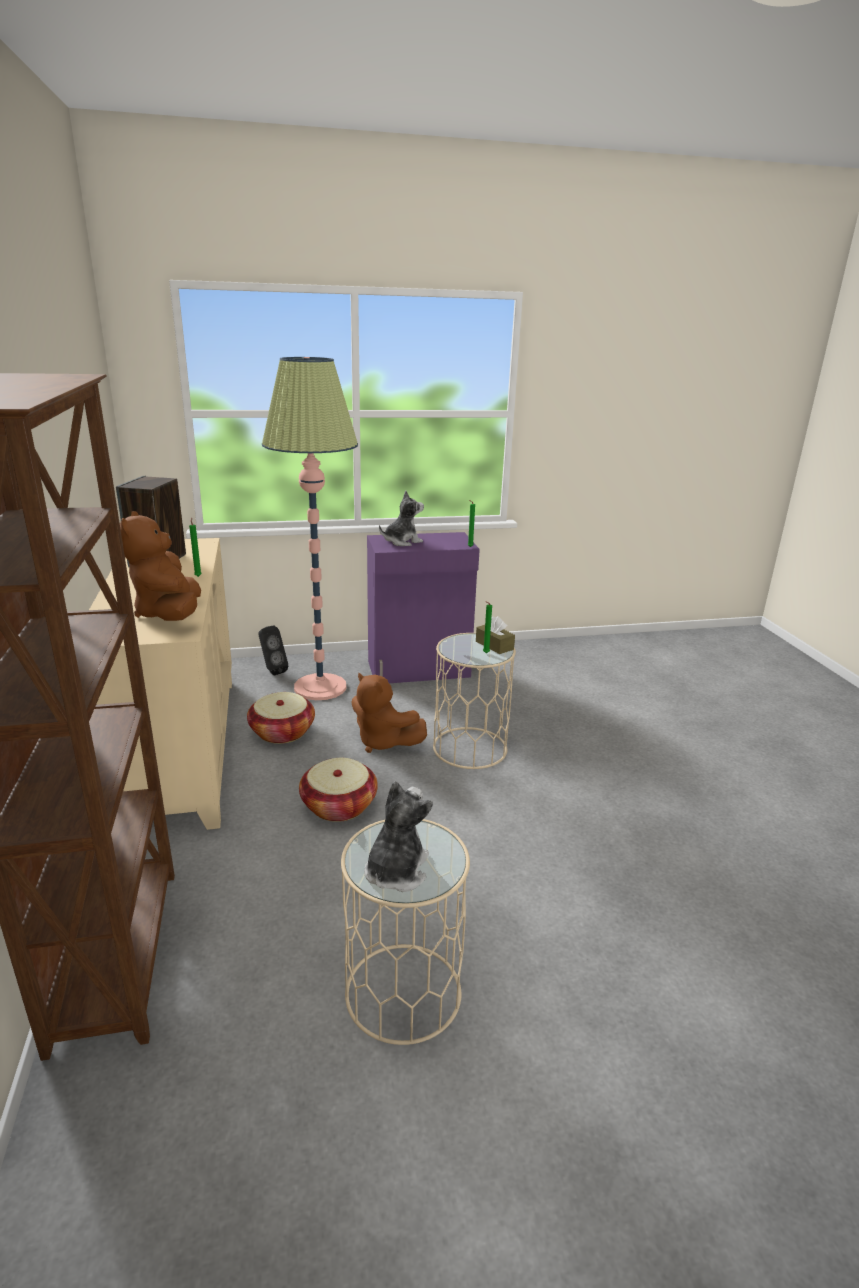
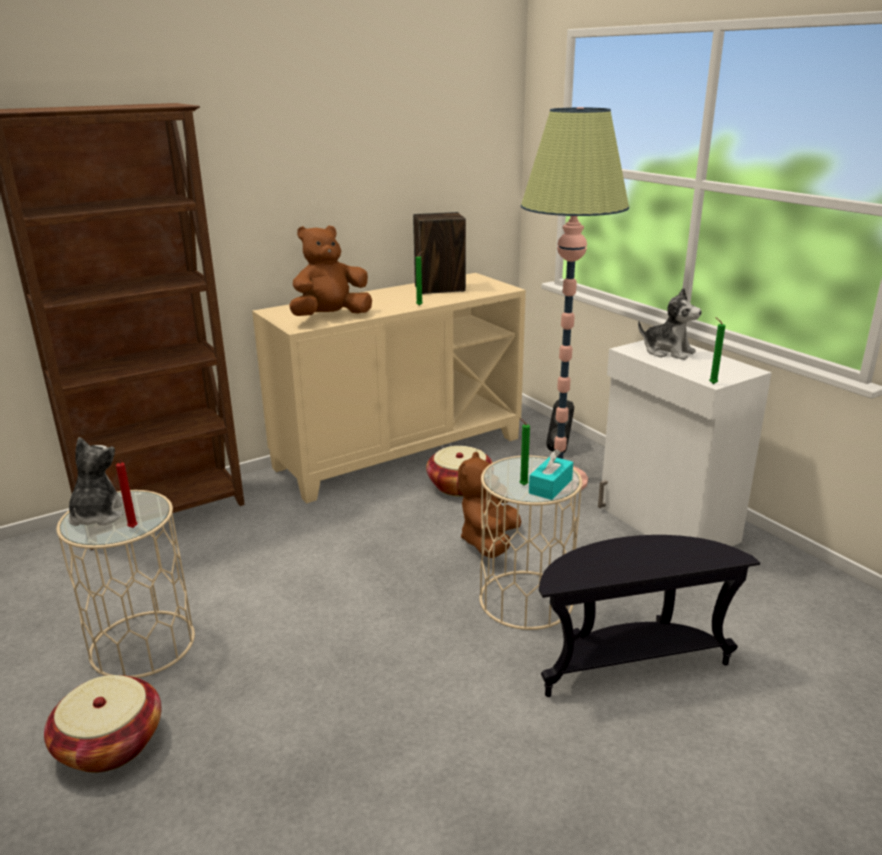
camera: 70 degrees right, 0 degrees up
basket [299,758,378,822] -> basket moved to [44,675,162,773]
plush toy [364,781,433,892] -> plush toy turned 90 degrees counterclockwise [68,437,124,526]
purple cabinet [367,532,480,683] -> white cabinet [598,340,772,546]
brown tissue box [476,616,515,654] -> turquoise tissue box [529,450,573,500]
none -> red candle [116,460,138,528]
none -> black side table [539,535,760,697]

